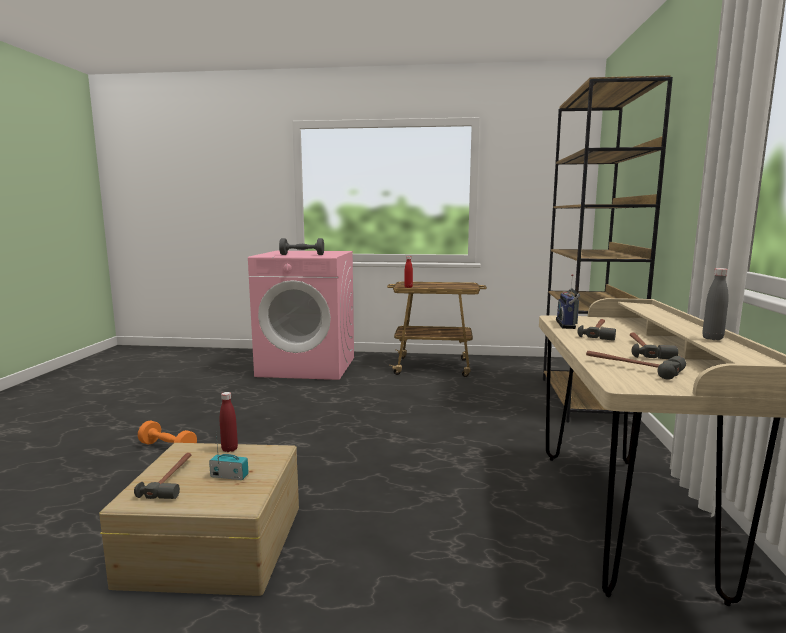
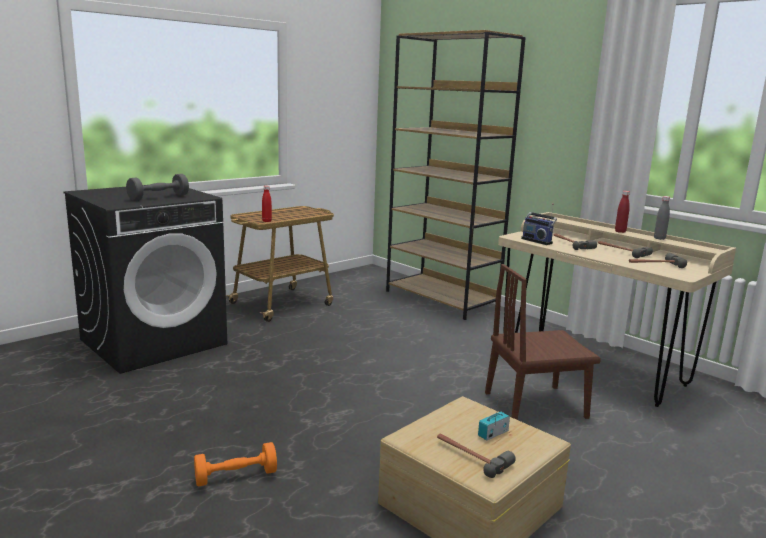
camera: 50 degrees left, 5 degrees up
red bottle [220,392,238,452] -> red bottle moved to [615,191,630,233]
pink washing machine [248,251,354,380] -> black washing machine [63,185,227,374]
none -> brown chair [485,264,601,420]

